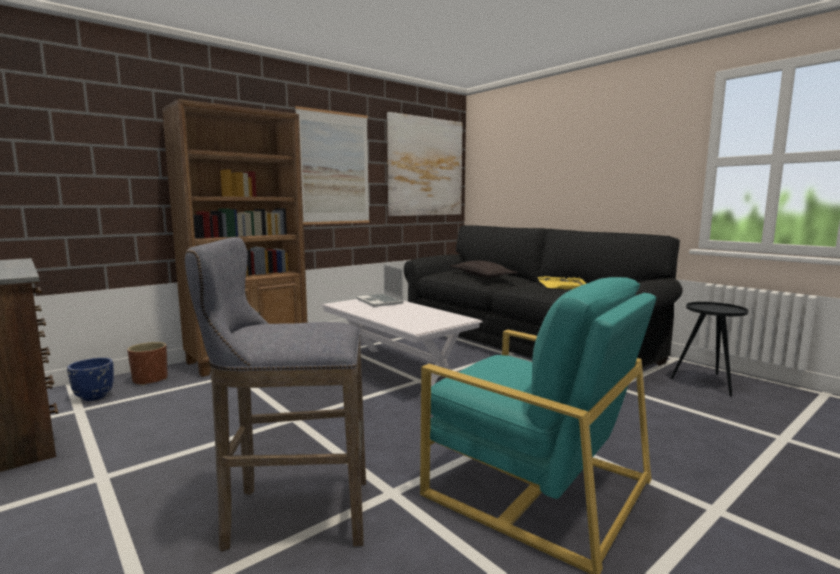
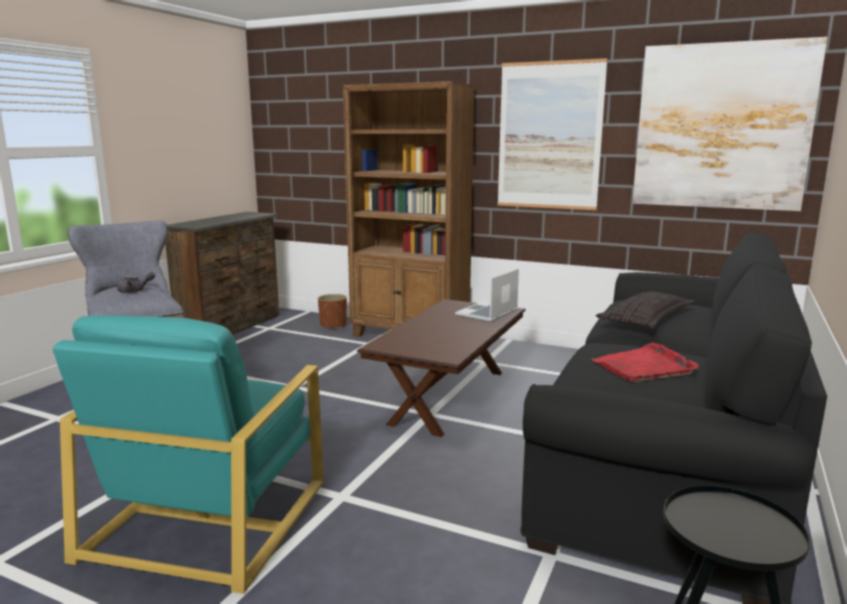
camera: 65 degrees right, 5 degrees up
blue planter [67,358,114,401] -> none
white coffee table [321,299,483,395] -> brown coffee table [357,299,525,437]
yellow tray [538,276,587,289] -> red tray [592,343,699,382]
none -> grey teapot [117,272,155,293]

